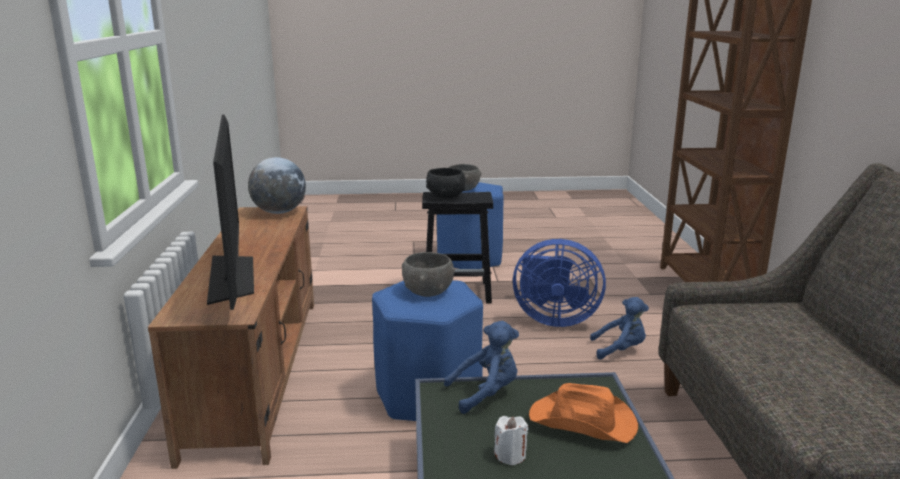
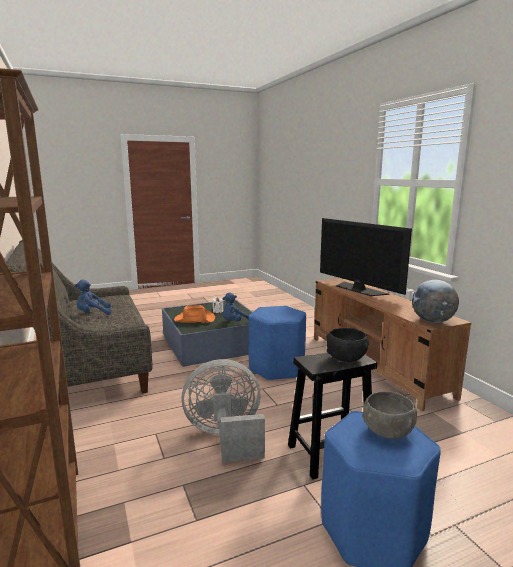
camera: 160 degrees right, 5 degrees down
grey bowl [402,252,455,297] -> none
blue fan [513,239,606,327] -> grey fan [181,359,265,462]
blue plush toy [590,297,649,359] -> blue plush toy moved to [75,280,111,315]

